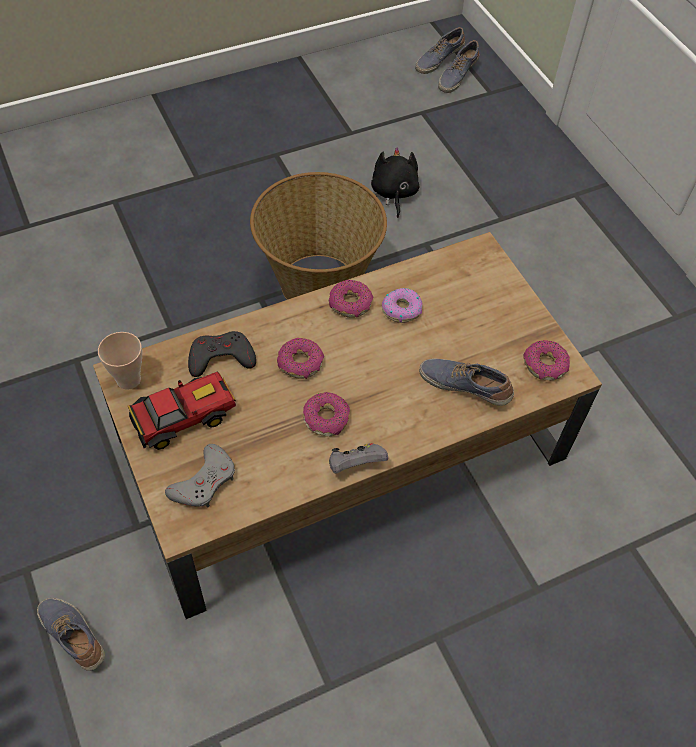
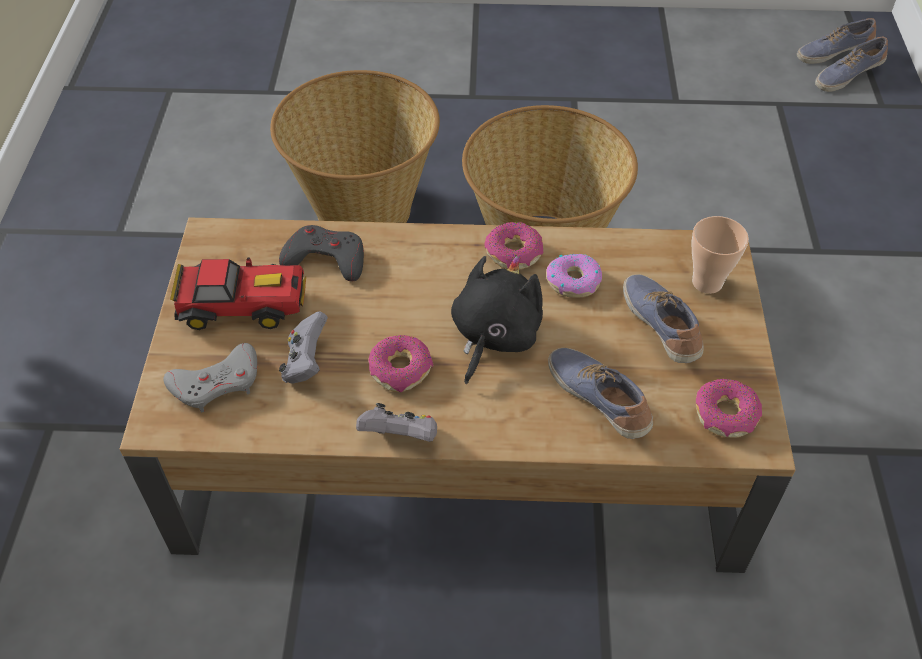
camera: 30 degrees right, 5 degrees down
shoe [37,598,105,671] -> shoe moved to [623,274,704,363]
cup [98,332,142,390] -> cup moved to [692,216,749,294]
donut [277,338,324,379] -> none
black plush toy [371,147,419,218] -> black plush toy moved to [451,256,543,384]
none -> basket [270,70,440,223]
none -> grey game controller [279,311,328,383]

